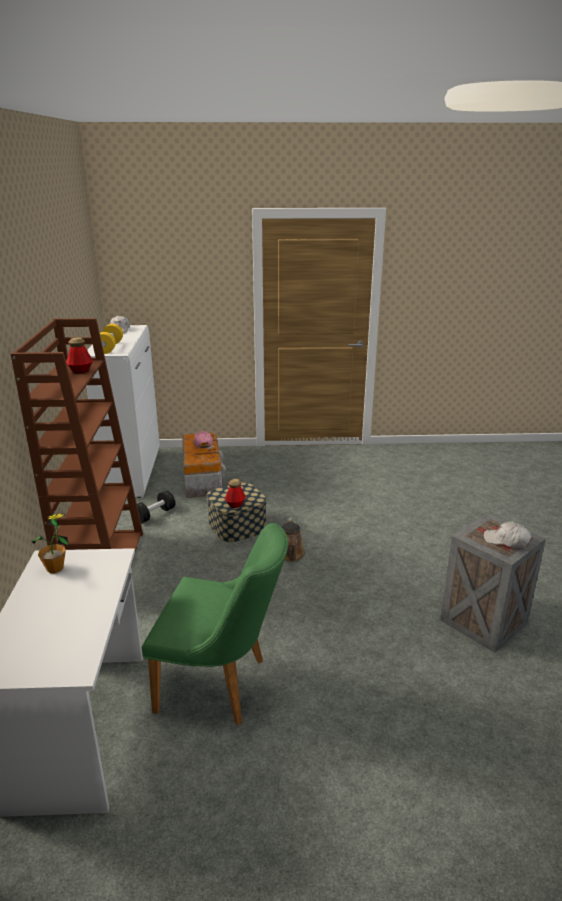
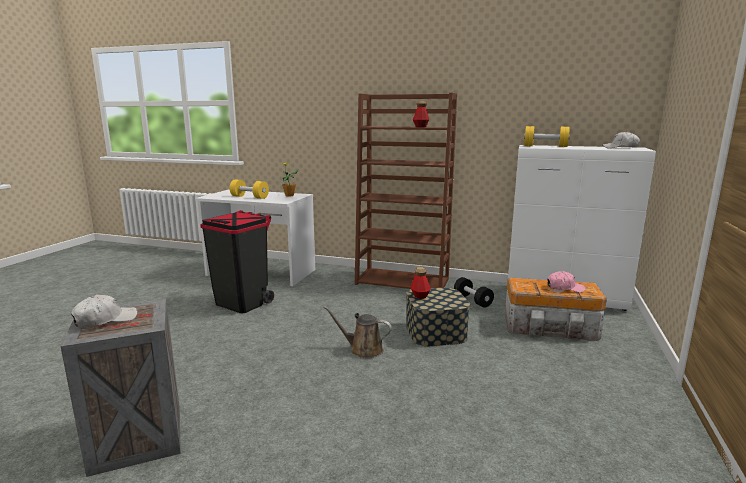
camera: 110 degrees right, 10 degrees down
green chair [142,523,288,725] -> black trash can [200,211,274,313]
none -> yellow dumbbell [229,179,269,199]

